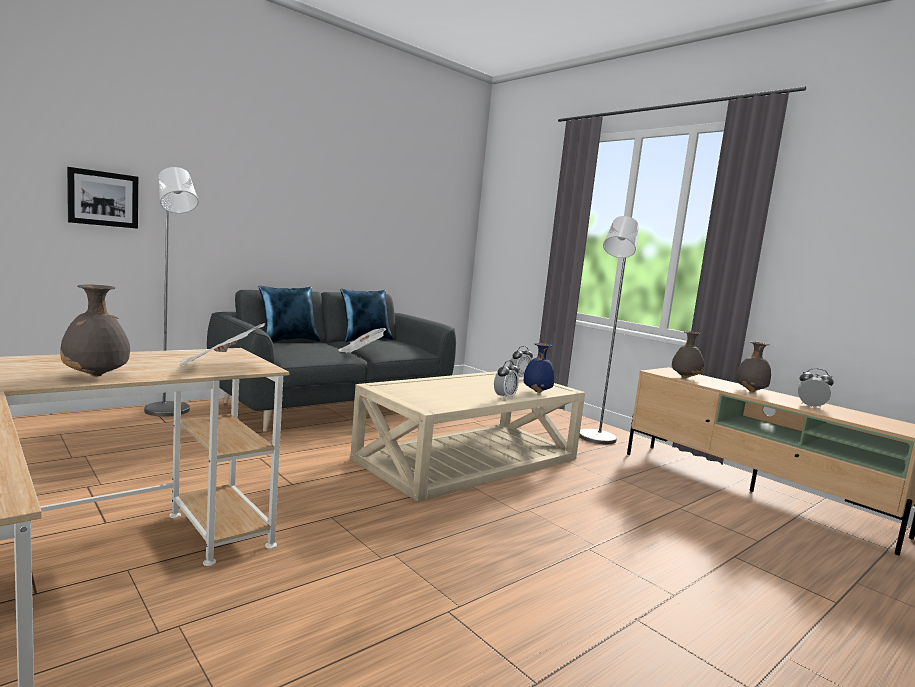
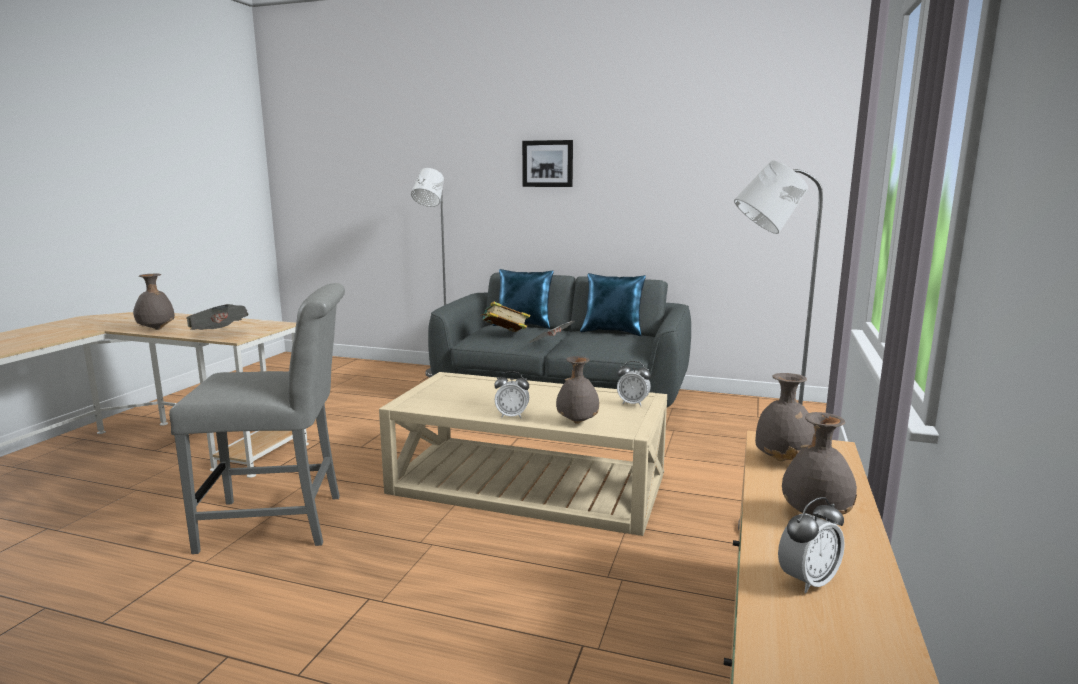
camera: 60 degrees right, 5 degrees up
picture [67,167,138,229] -> picture moved to [522,140,573,187]
blue vase [524,343,555,393] -> grey vase [556,356,599,424]
alarm clock [798,368,834,407] -> alarm clock turned 60 degrees clockwise [778,497,845,593]
none -> grey chair [169,283,345,554]
none -> book [480,301,530,332]

